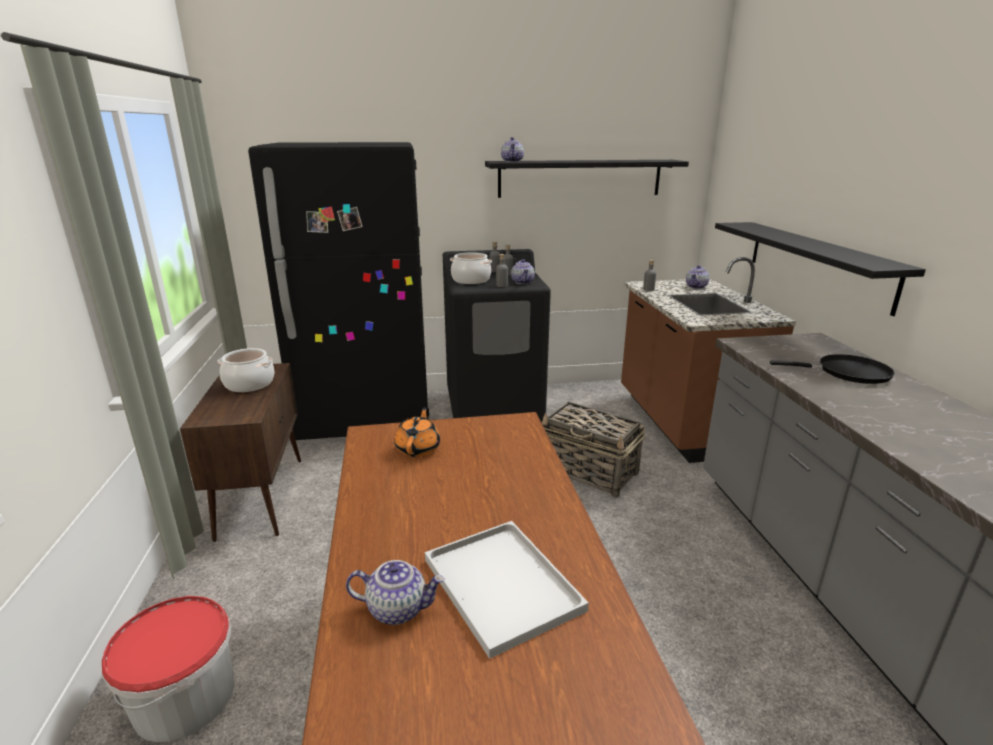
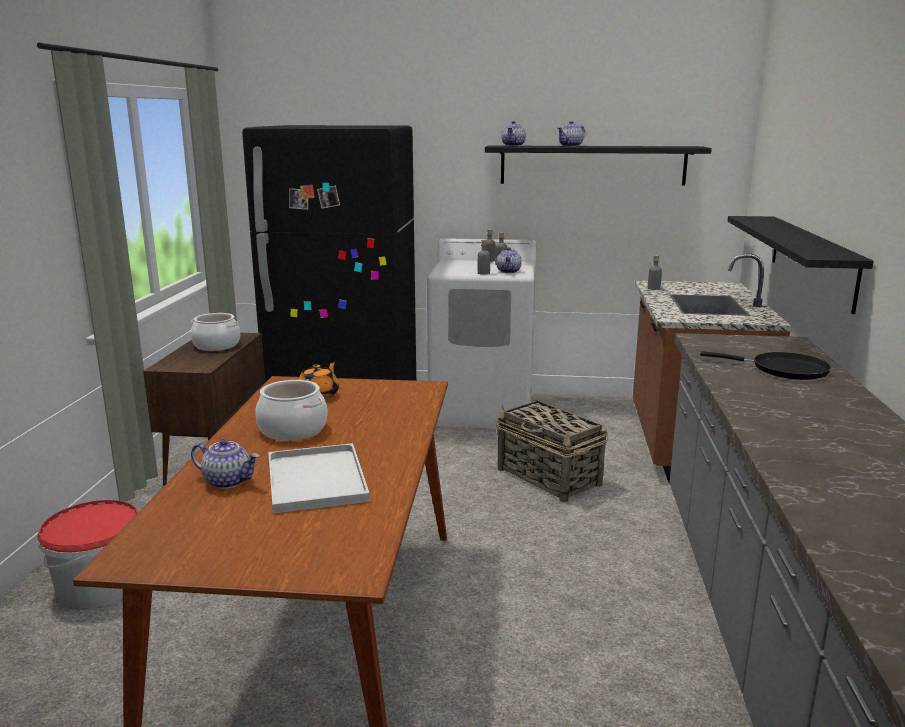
camera: 15 degrees right, 5 degrees down
black washing machine [443,249,551,423] -> white washing machine [427,238,537,429]
cooking pot [450,253,492,284] -> cooking pot moved to [255,380,327,441]
teapot [686,265,709,289] -> teapot moved to [558,121,585,147]

